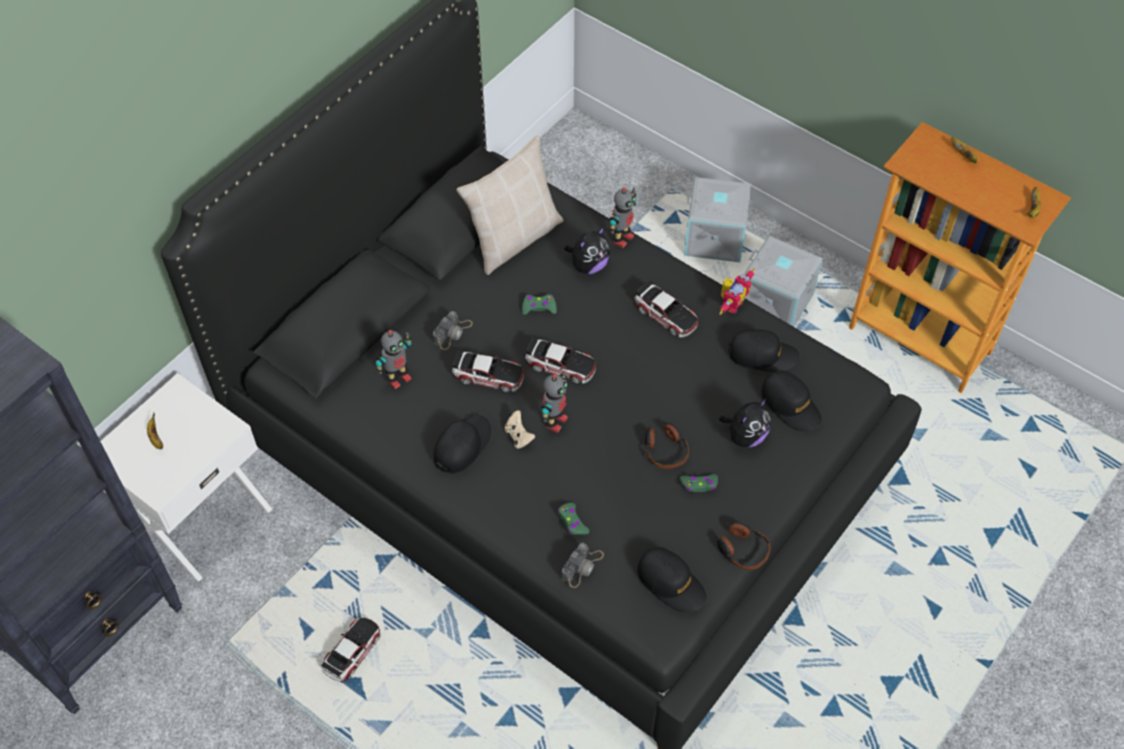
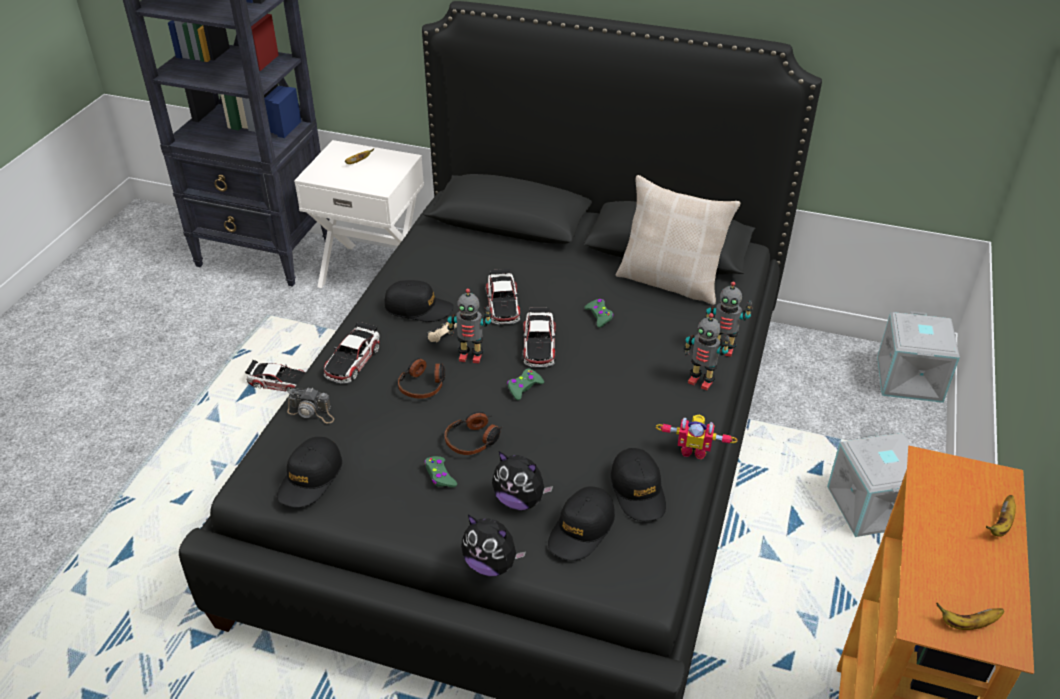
camera: 70 degrees right, 15 degrees down
toy robot [376,330,411,390] -> toy robot moved to [684,313,731,390]
camera [433,311,473,350] -> none
green game controller [558,502,590,535] -> green game controller moved to [507,369,544,400]
plush toy [564,227,610,274] -> plush toy moved to [461,515,526,576]
toy car [635,280,698,338] -> toy car moved to [324,321,380,384]
headphones [715,522,771,570] -> headphones moved to [398,358,445,399]
grey storage box [744,236,823,327] -> grey storage box moved to [877,311,960,403]

